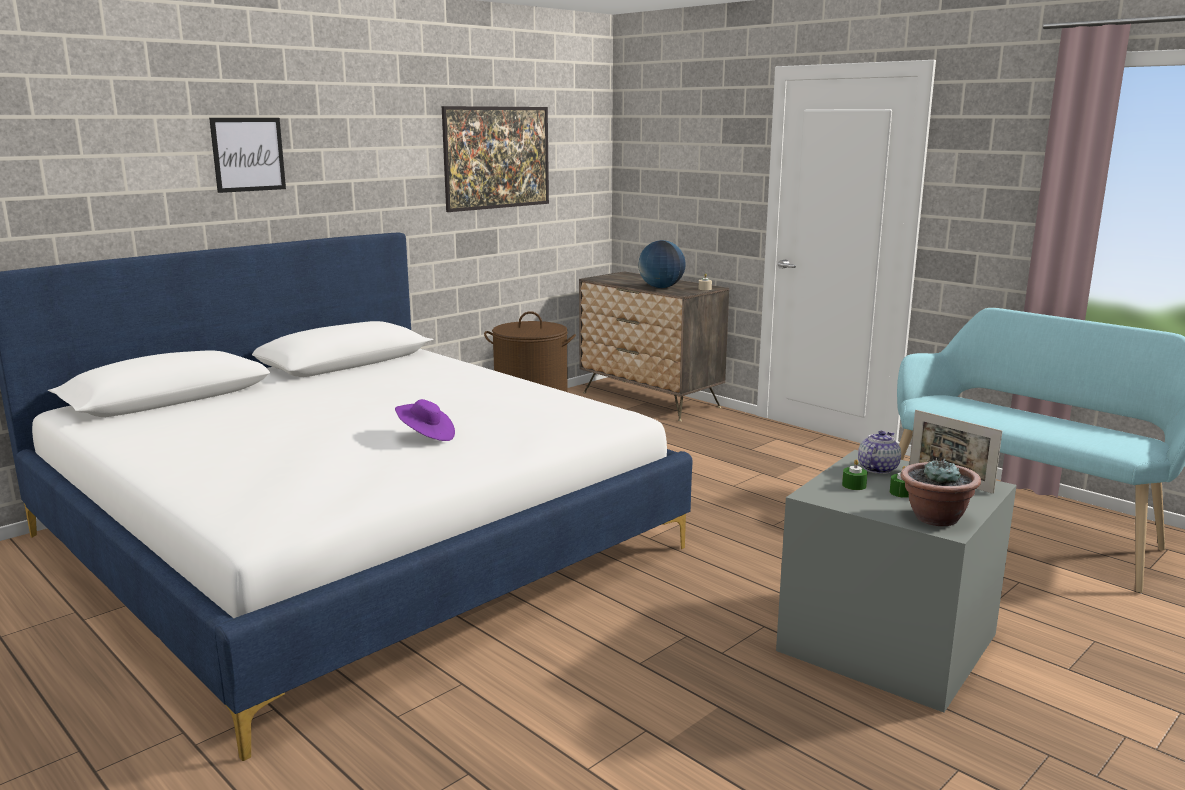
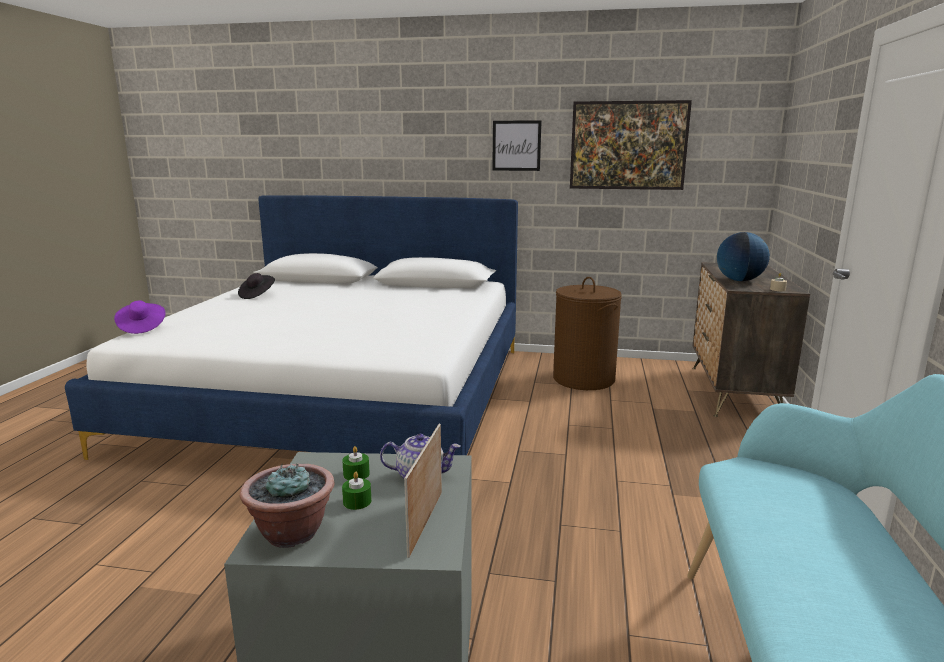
camera: 55 degrees right, 0 degrees up
picture [209,118,286,193] -> picture moved to [492,120,542,171]
purple hat [395,399,455,441] -> purple hat moved to [114,301,166,334]
none -> black hat [238,273,275,299]

